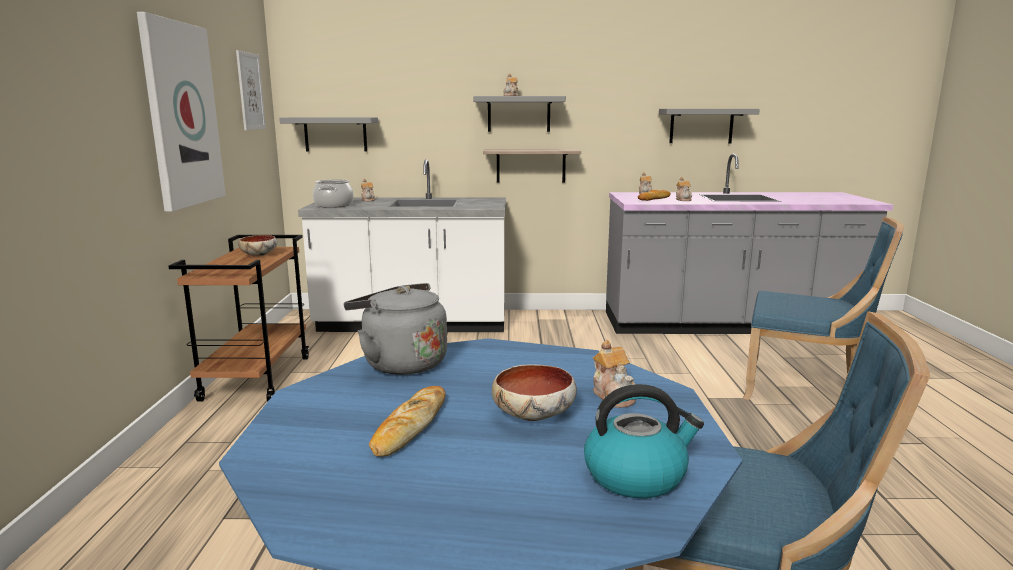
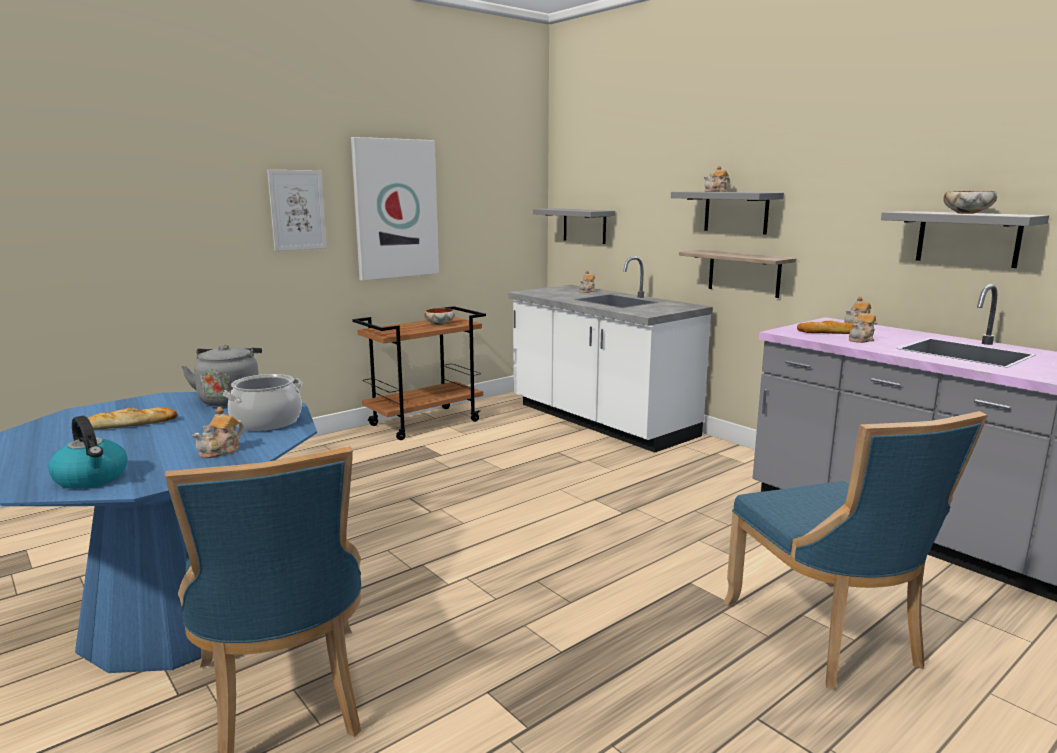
camera: 50 degrees right, 0 degrees up
picture [236,50,266,130] -> picture moved to [267,170,327,251]
cooking pot [313,179,354,208] -> cooking pot moved to [223,374,303,431]
bowl [492,364,577,421] -> bowl moved to [943,191,997,214]

